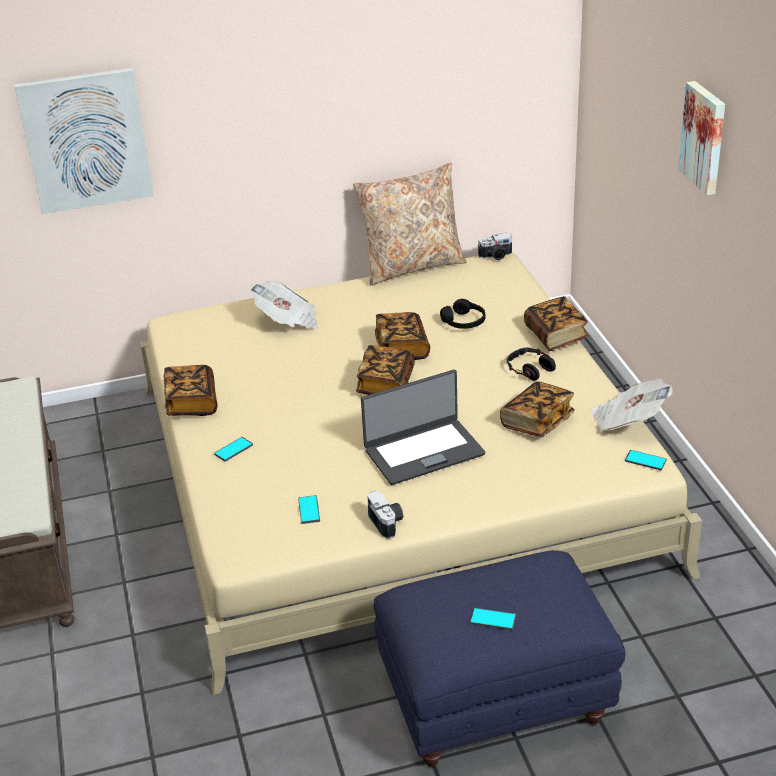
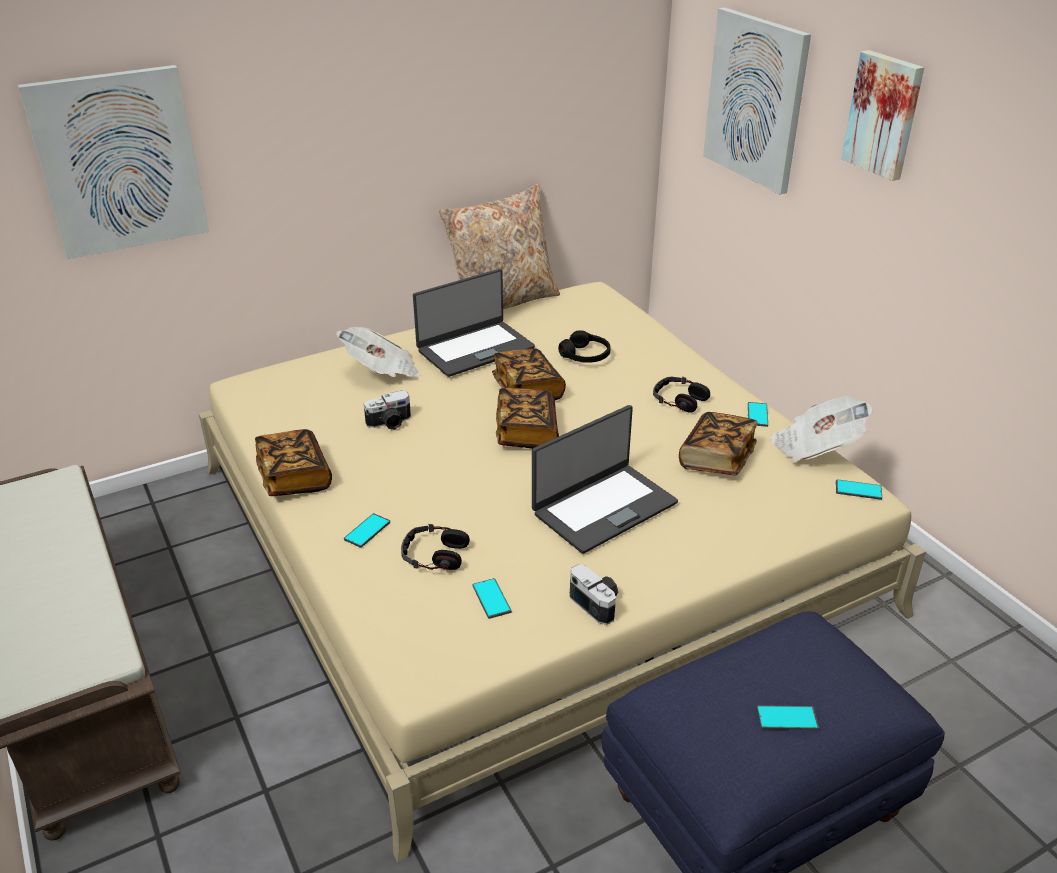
camera: 15 degrees left, 0 degrees up
camera [478,233,512,260] -> camera moved to [364,391,411,430]
book [524,296,589,351] -> none
none -> headphones [401,524,470,570]
none -> laptop [413,269,535,377]
none -> picture [703,7,811,195]
none -> phone [748,402,768,427]

